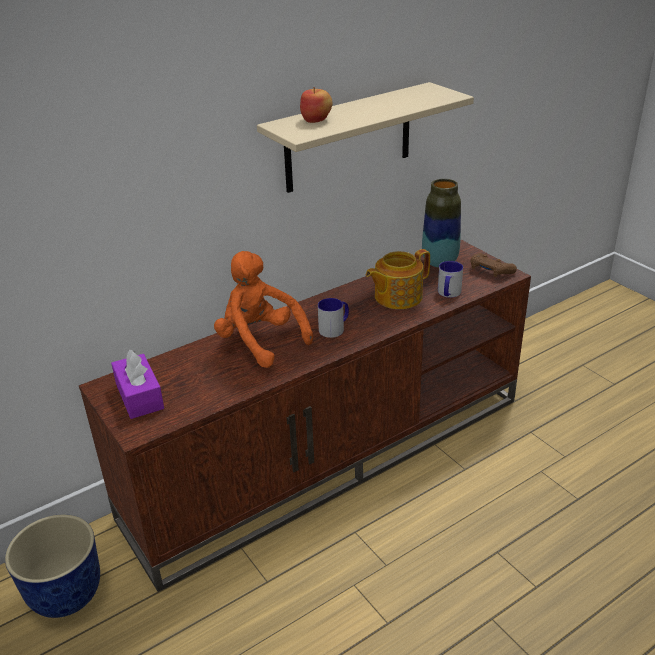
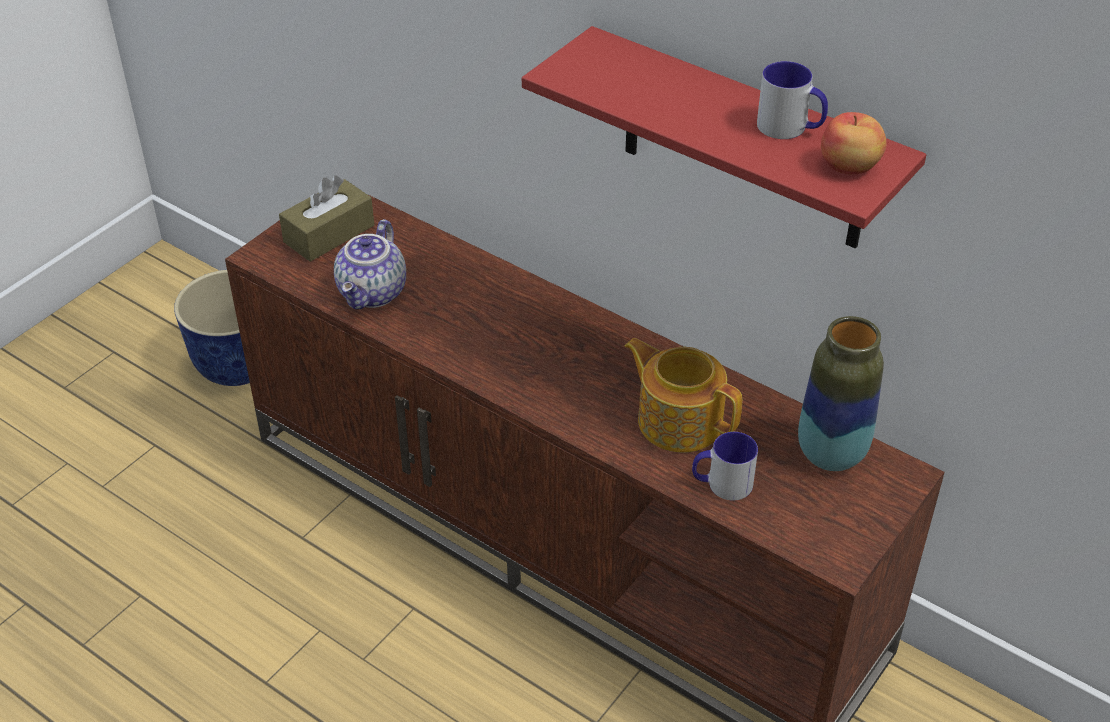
camera: 70 degrees right, 10 degrees up
purple tissue box [111,349,164,419] -> brown tissue box [279,176,374,262]
orange plush toy [214,251,313,368] -> none
beige shelf [257,82,474,193] -> red shelf [522,26,926,249]
apple [300,87,332,123] -> apple moved to [821,112,886,174]
mug [318,298,349,338] -> mug moved to [757,61,828,139]
brown game controller [470,253,517,277] -> none
none -> teapot [334,219,406,310]

